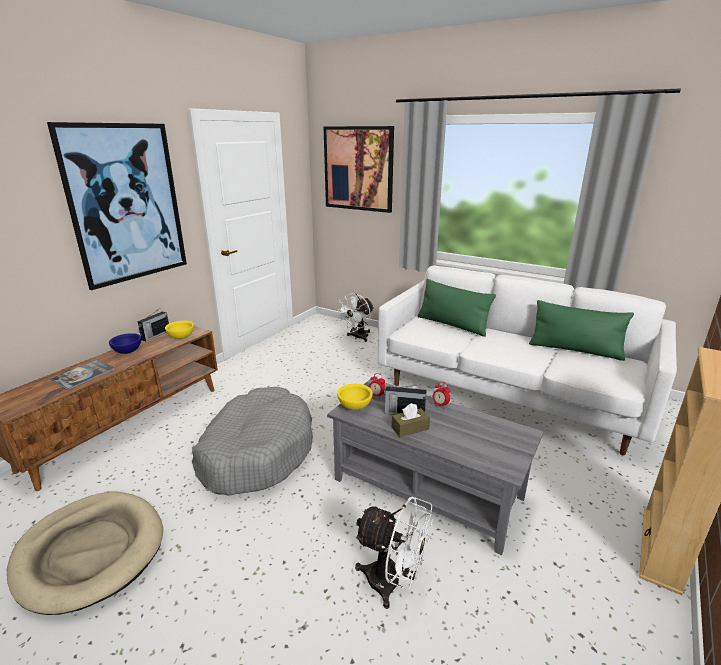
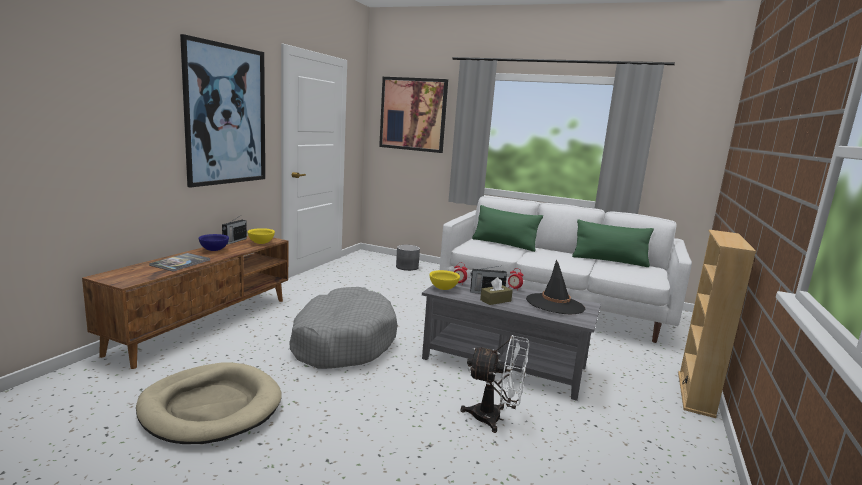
camera: 10 degrees left, 10 degrees down
white fan [337,293,374,342] -> grey planter [396,245,420,271]
none -> black hat [526,259,586,314]

